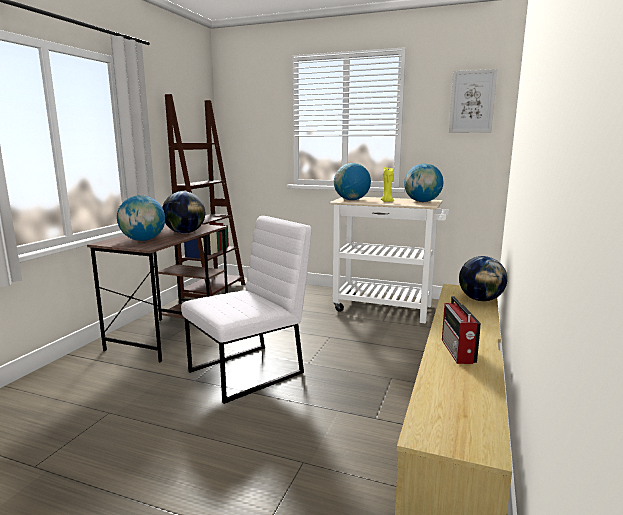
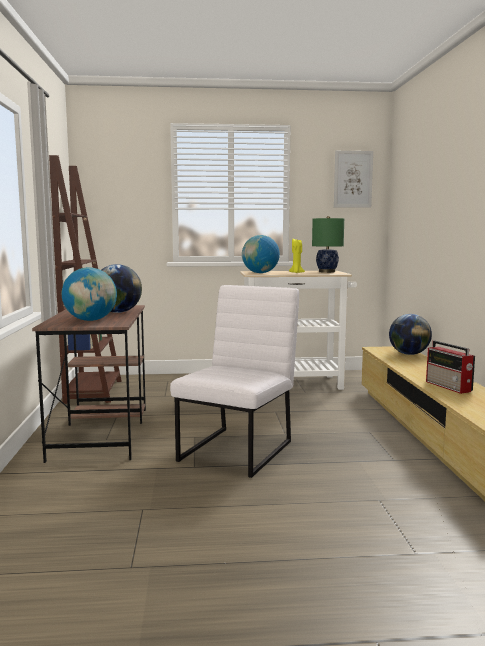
camera: 25 degrees left, 5 degrees down
globe [404,163,444,202] -> green table lamp [312,216,344,273]

